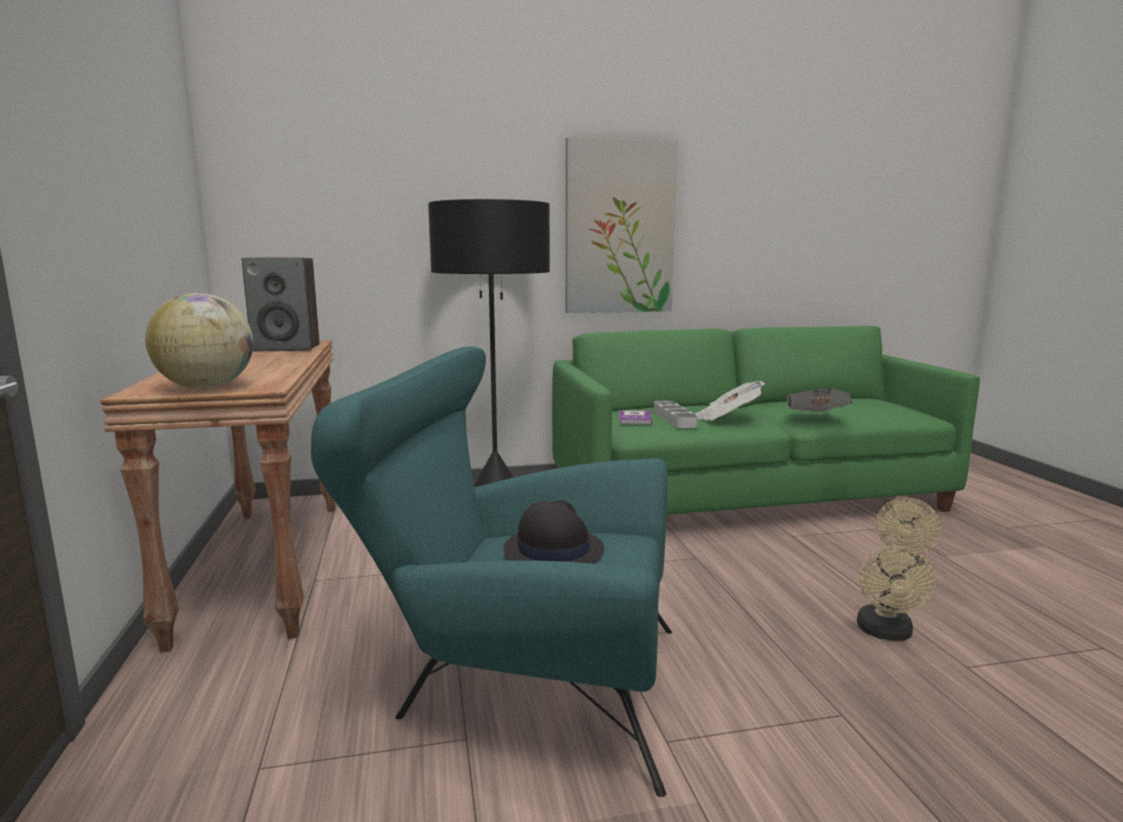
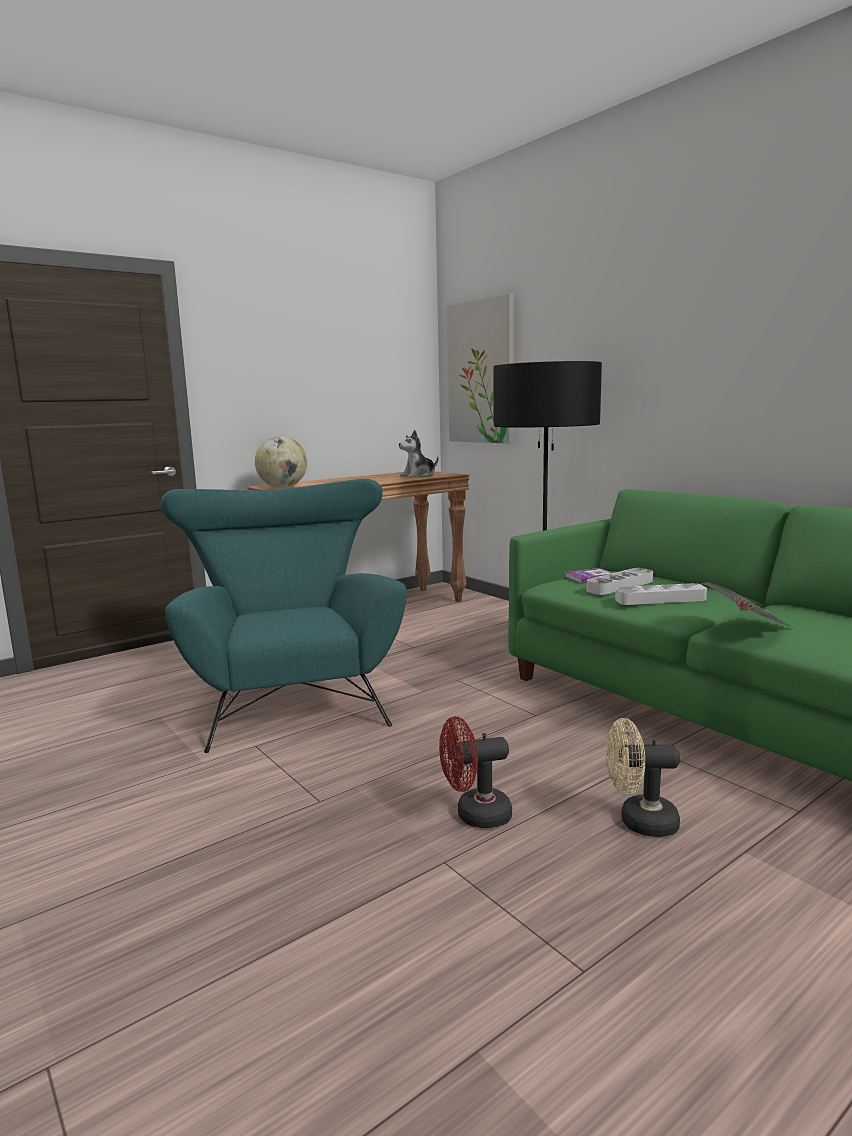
camera: 65 degrees right, 0 degrees up
speaker [242,257,319,351] -> plush toy [399,430,439,478]
black hat [503,500,604,564] -> none
picture [566,137,678,313] -> picture moved to [447,293,514,444]
newspaper [695,381,765,421] -> grey tray [615,583,707,605]
beige fan [857,546,936,641] -> red fan [439,716,512,828]

